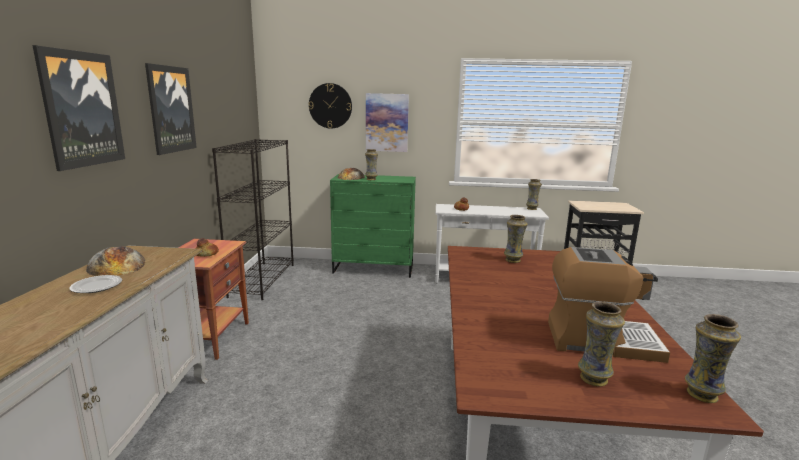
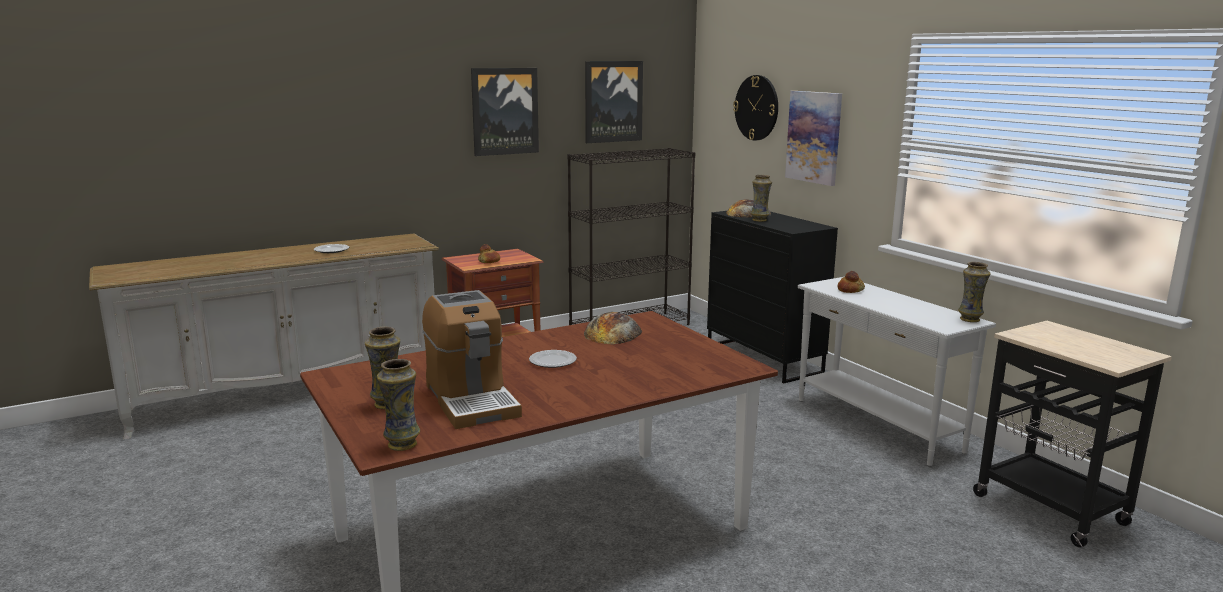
camera: 55 degrees right, 0 degrees up
picture [33,45,125,171] -> picture moved to [585,61,643,143]
bread [86,246,145,276] -> bread moved to [584,312,642,345]
green dresser [330,174,416,278] -> black dresser [707,211,838,383]
vase [504,215,528,263] -> none
none -> plate [529,350,577,368]

